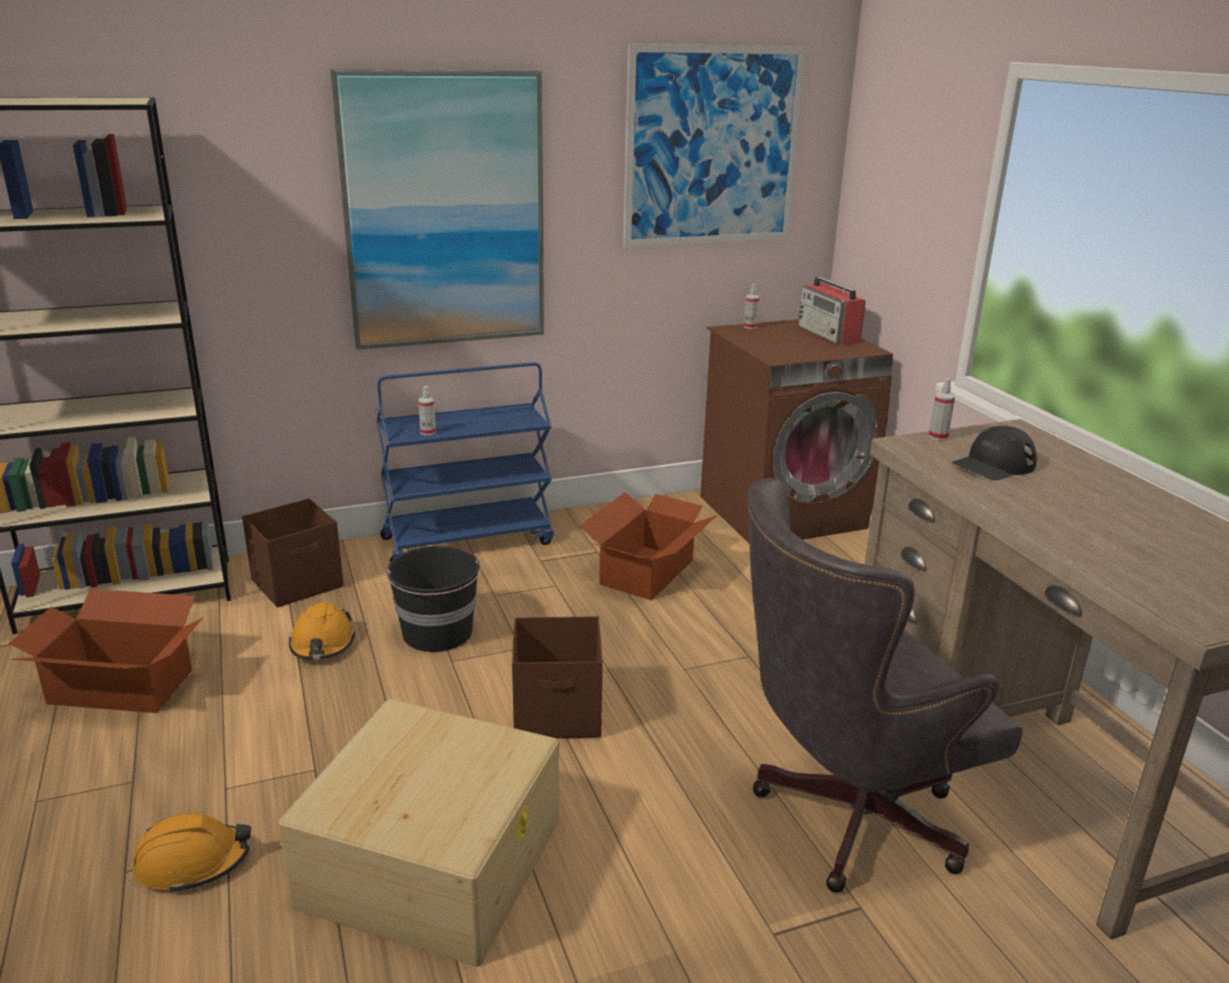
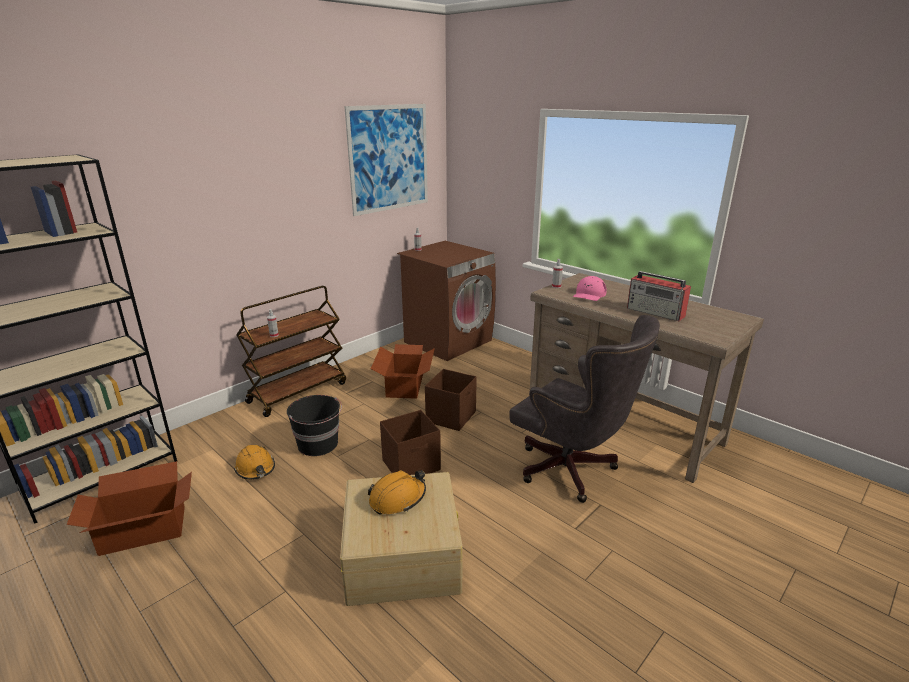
camera: 25 degrees left, 0 degrees up
orange hard hat [133,813,251,894] -> orange hard hat moved to [368,470,426,515]
brown storage box [242,498,343,607] -> brown storage box moved to [425,369,477,431]
picture [331,69,544,350] -> none
blue cart [377,362,554,562] -> brown cart [236,286,346,417]
grey office chair [748,478,1022,893] -> grey office chair turned 90 degrees counterclockwise [509,315,660,503]
radio [798,277,866,345] -> radio moved to [627,271,691,321]
black cap [951,426,1037,480] -> pink cap [573,276,607,301]

